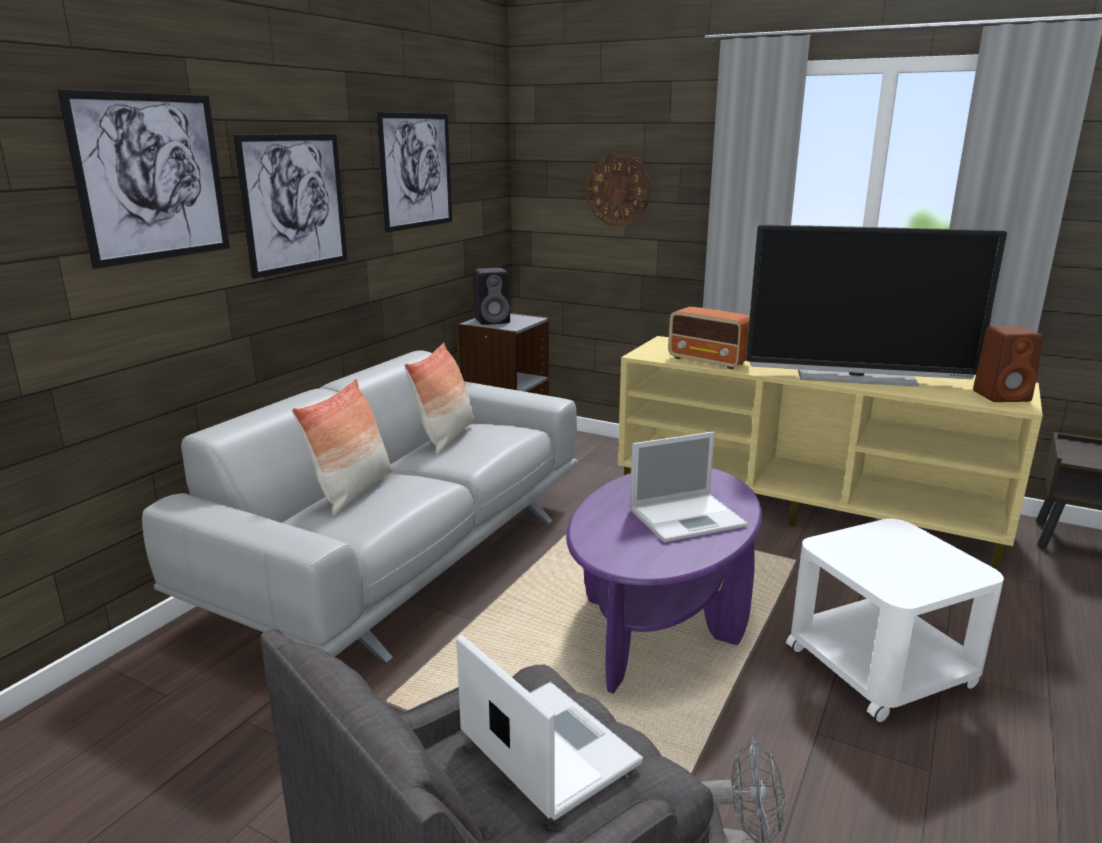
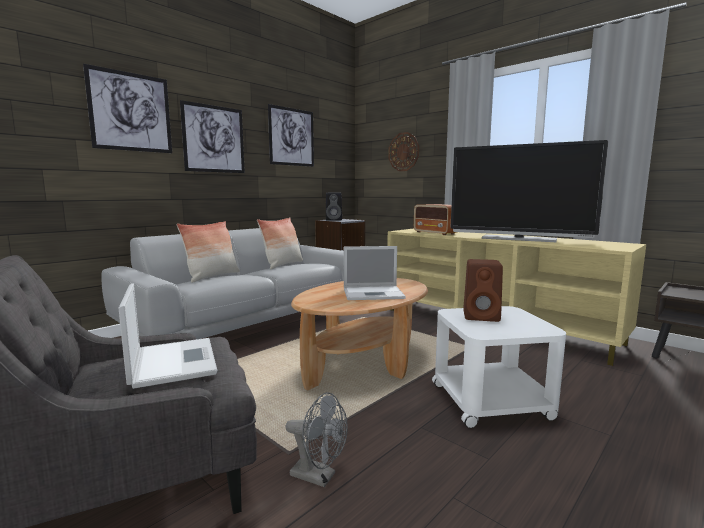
camera: 15 degrees right, 10 degrees down
purple coffee table [566,468,762,694] -> brown coffee table [291,278,428,390]
brown speaker [973,326,1043,402] -> brown speaker moved to [463,259,503,322]

